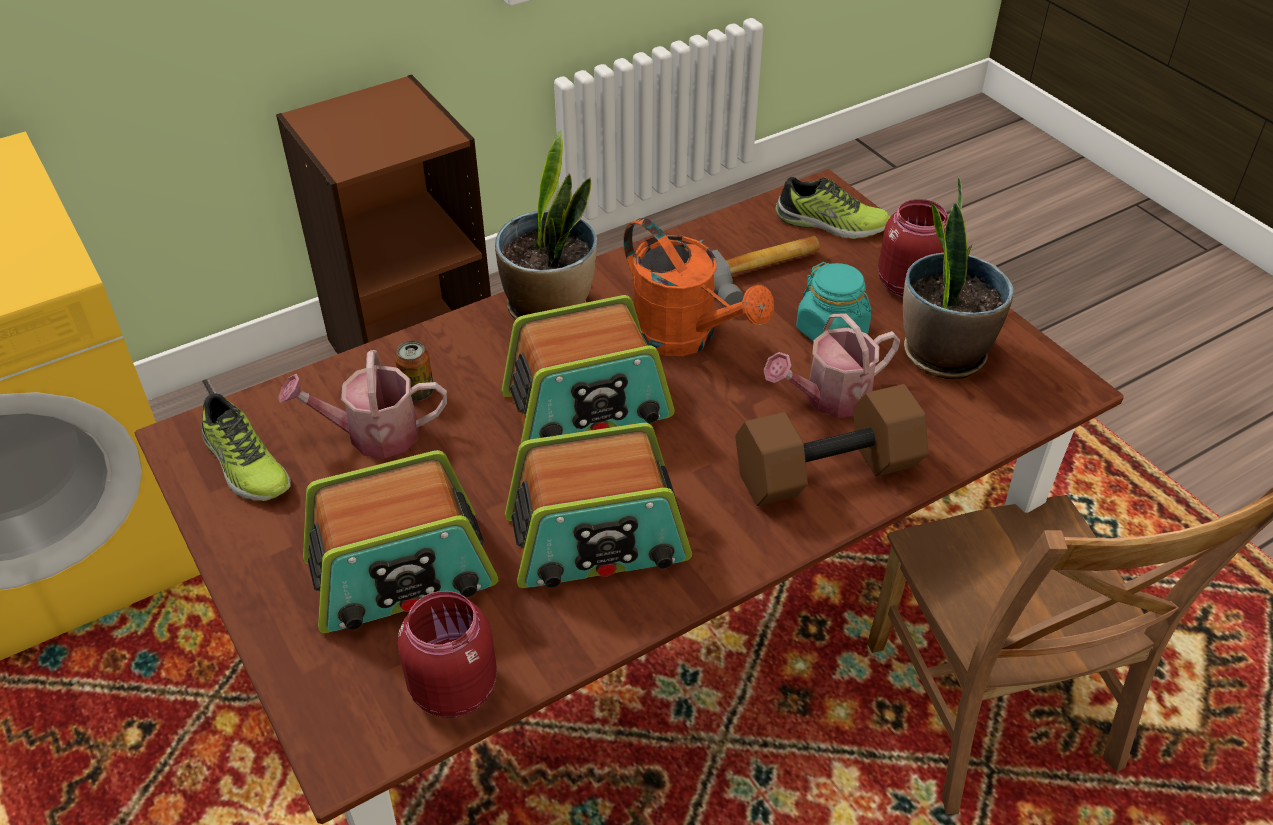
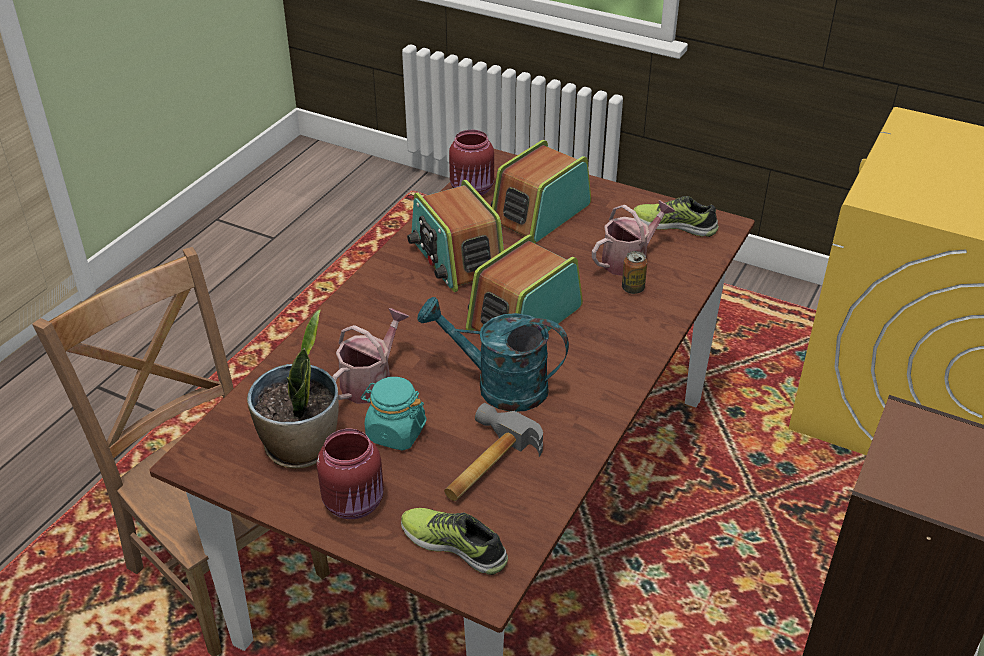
camera: 150 degrees right, 5 degrees down
potted plant [495,131,597,320] -> none
radio [505,423,692,588] -> radio turned 75 degrees counterclockwise [407,180,504,292]
orange watering can [623,218,774,356] -> turquoise watering can [417,297,569,412]
brown dumbbell [735,384,928,506] -> none
shoe [776,177,891,239] -> shoe turned 45 degrees clockwise [401,508,508,575]

